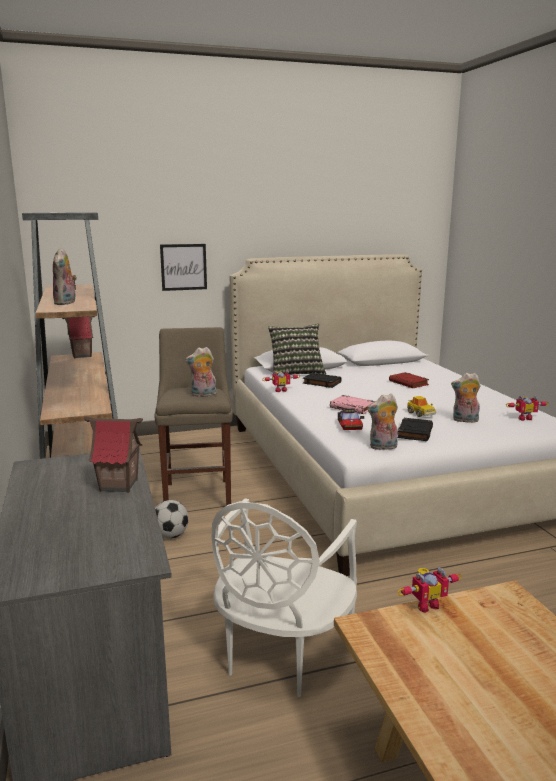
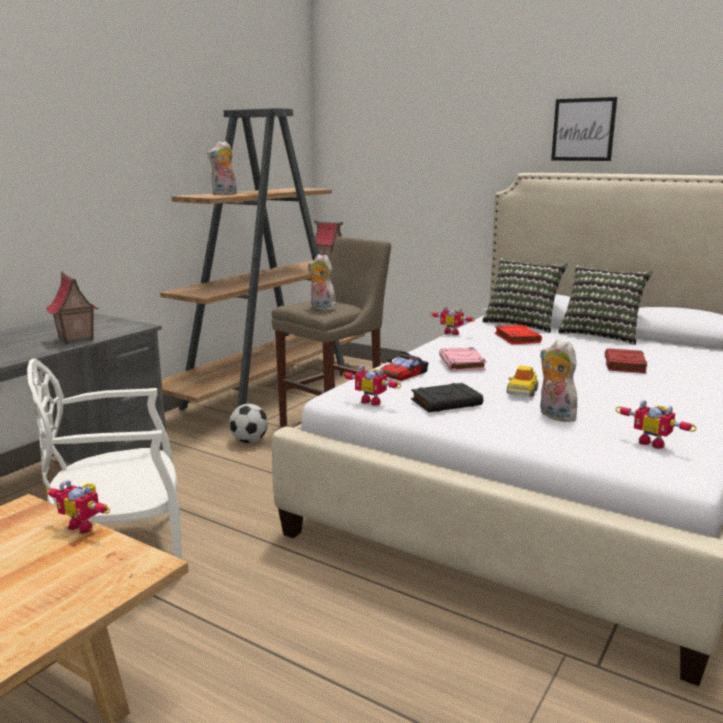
camera: 50 degrees right, 0 degrees up
picture [160,244,207,291] -> picture moved to [551,97,617,161]
black book [303,373,342,388] -> red book [495,325,542,344]
plush toy [367,394,398,451] -> toy robot [342,365,401,406]
none -> pillow [558,265,652,345]

